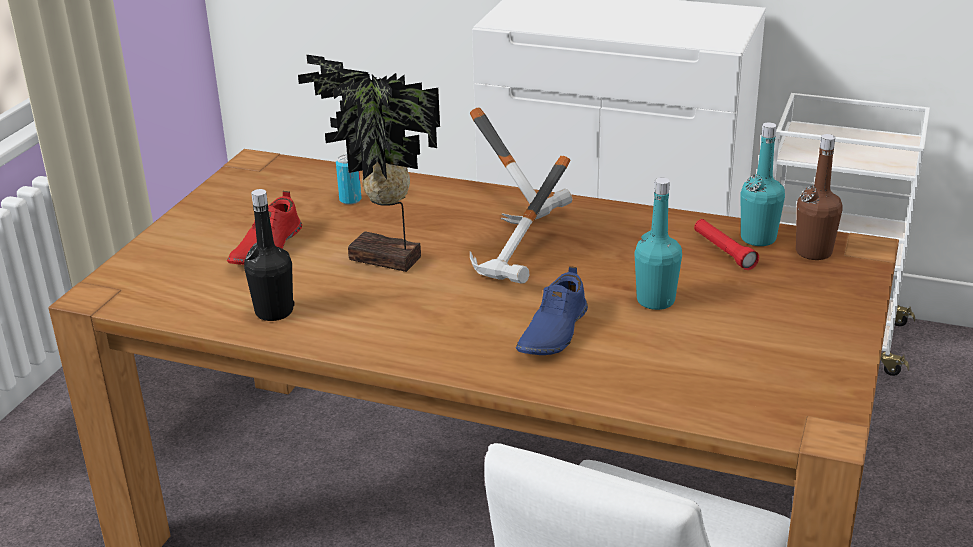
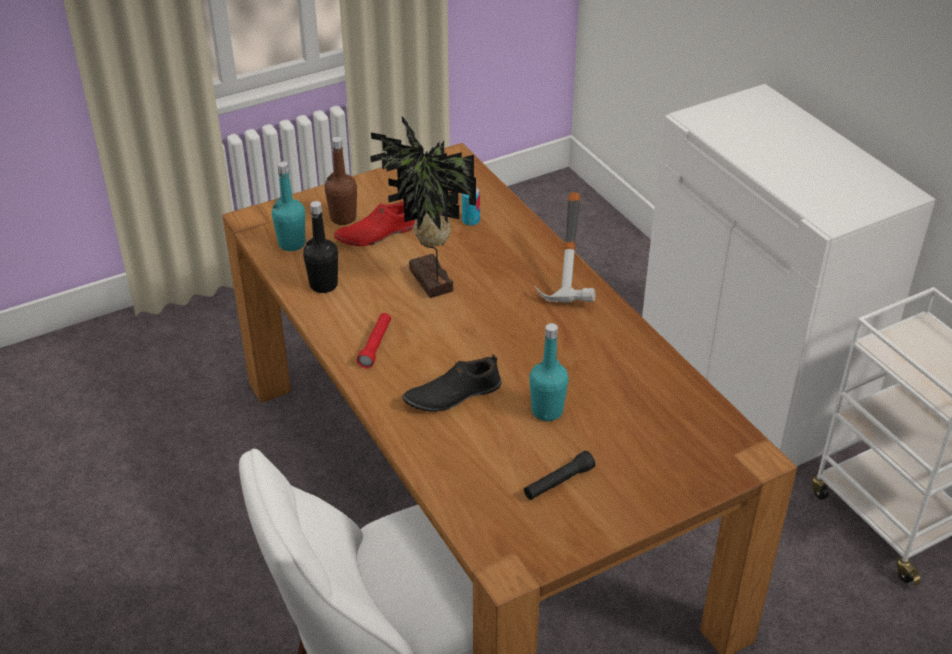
camera: 40 degrees right, 10 degrees up
hammer [470,156,570,283] -> none
blue shoe [516,266,588,355] -> black shoe [403,354,502,412]
red flashlight [694,219,759,270] -> red flashlight moved to [356,313,391,369]
turquoise bottle [741,122,785,246] -> turquoise bottle moved to [272,161,306,251]
brown bottle [796,134,843,260] -> brown bottle moved to [325,137,357,225]
none -> black flashlight [524,451,595,500]

